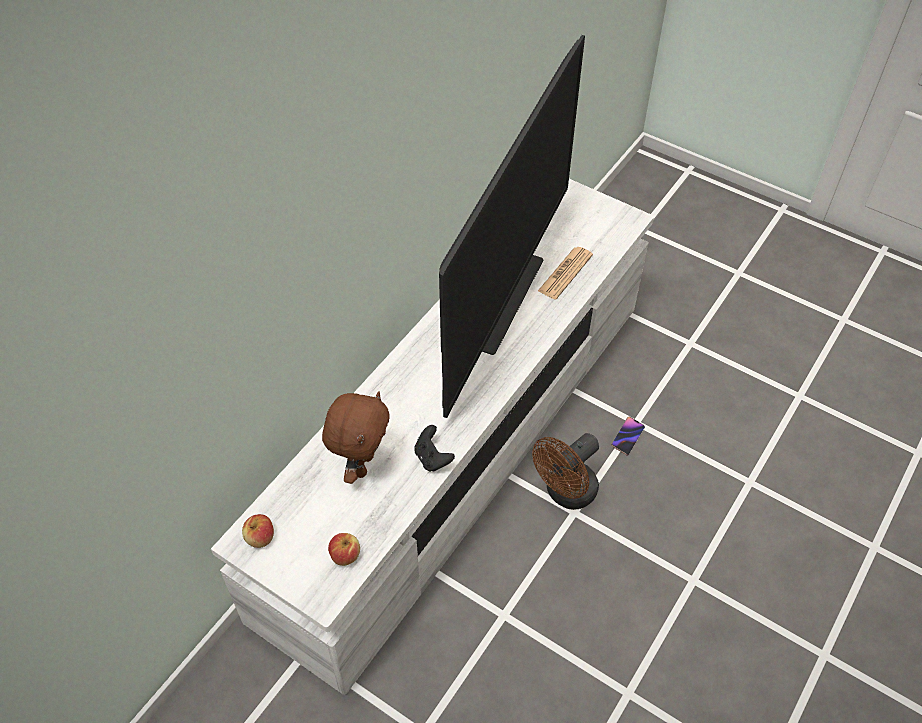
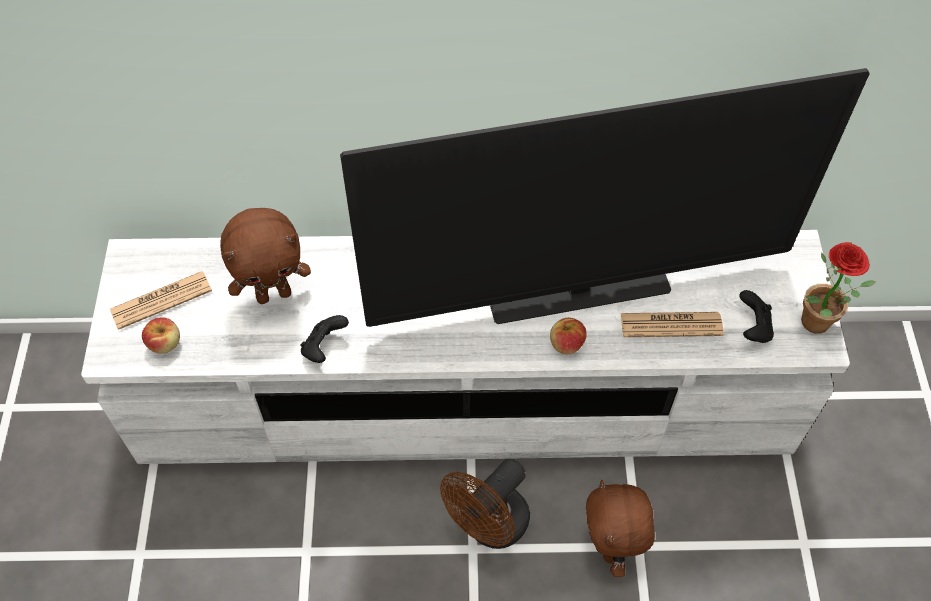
camera: 55 degrees right, 5 degrees up
apple [242,514,274,548] -> apple moved to [550,318,587,355]
brown fan [532,433,599,510] -> brown fan turned 60 degrees counterclockwise [440,458,530,549]
phone [611,417,645,455] -> brown plush toy [586,480,655,577]
none -> newspaper [110,271,212,330]
none -> black game controller [739,290,774,343]
none -> potted plant [801,242,876,334]

